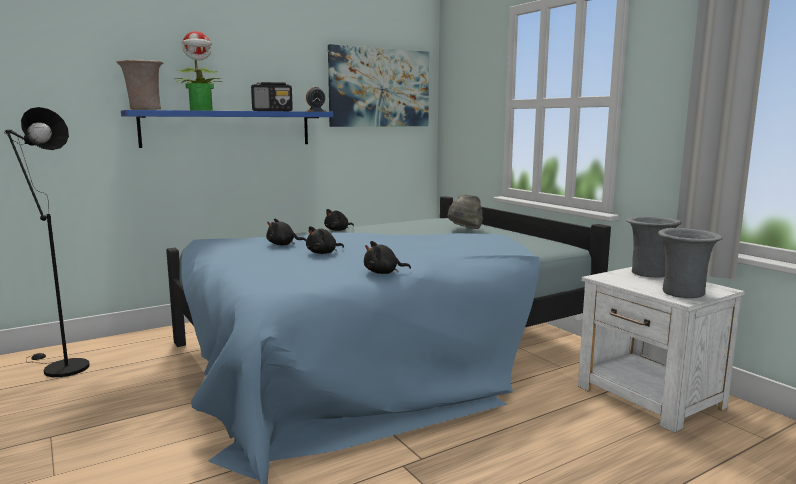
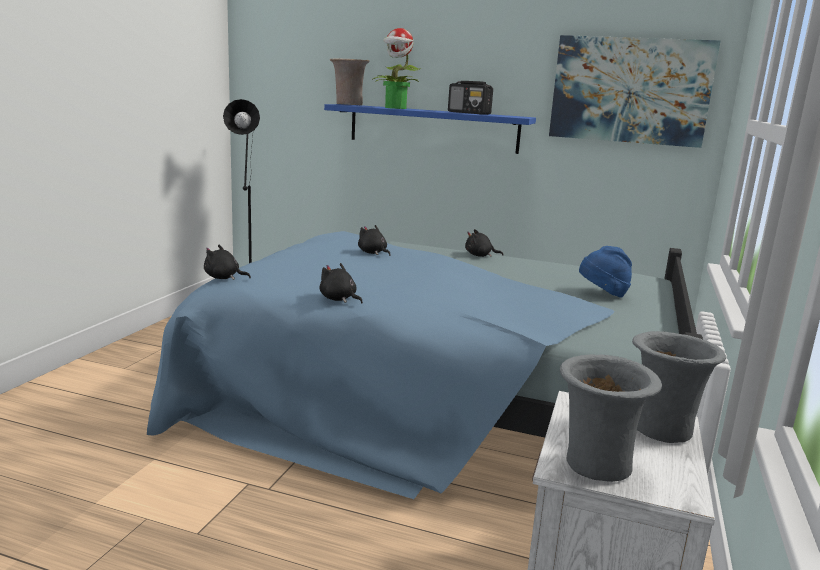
camera: 50 degrees right, 5 degrees up
alarm clock [306,87,326,112] -> none
black plush toy [306,226,344,254] -> black plush toy moved to [204,245,251,280]
grey hat [448,194,483,229] -> blue hat [579,246,632,298]

